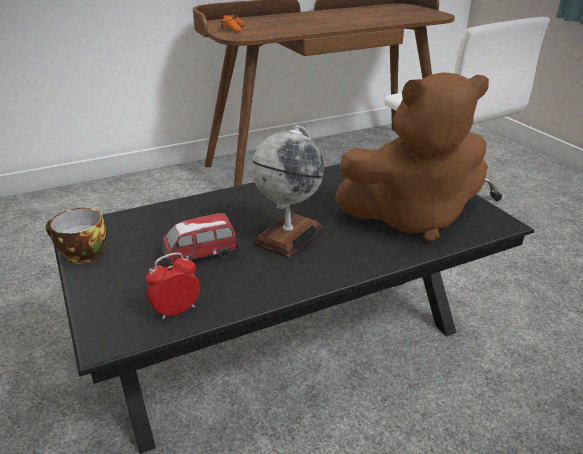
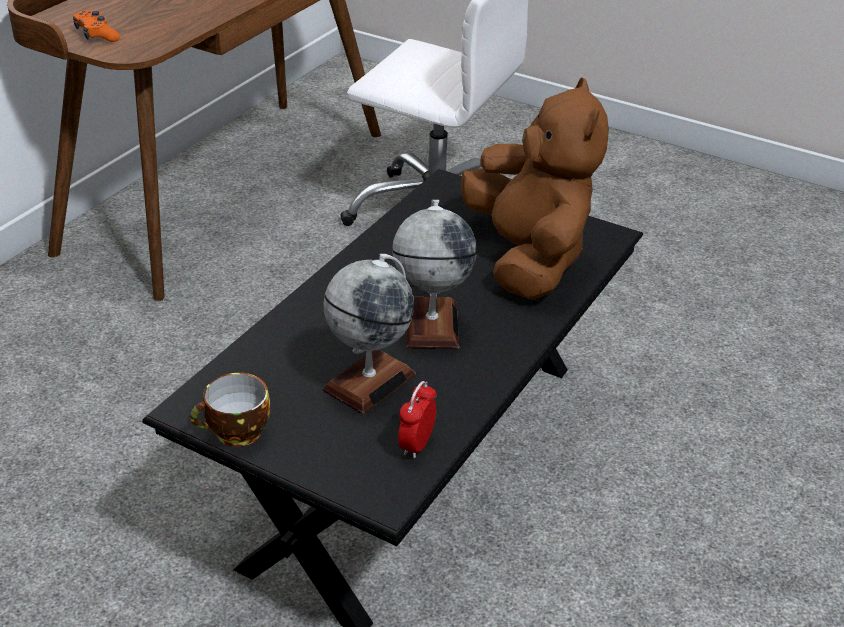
camera: 35 degrees left, 5 degrees up
toy car [162,213,238,264] -> globe [323,254,416,414]
brown plush toy [334,72,489,243] -> brown plush toy turned 60 degrees counterclockwise [461,77,609,300]

